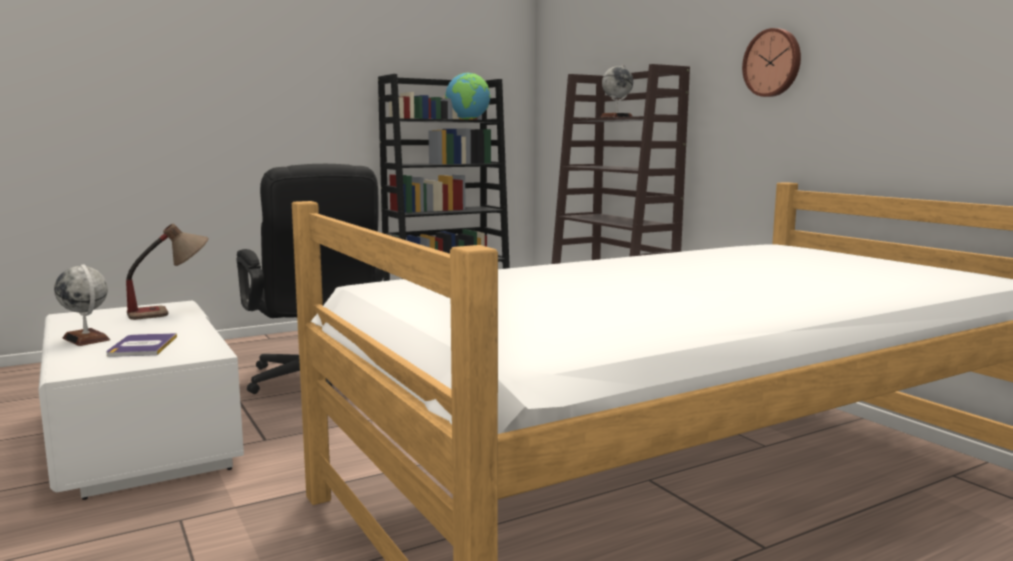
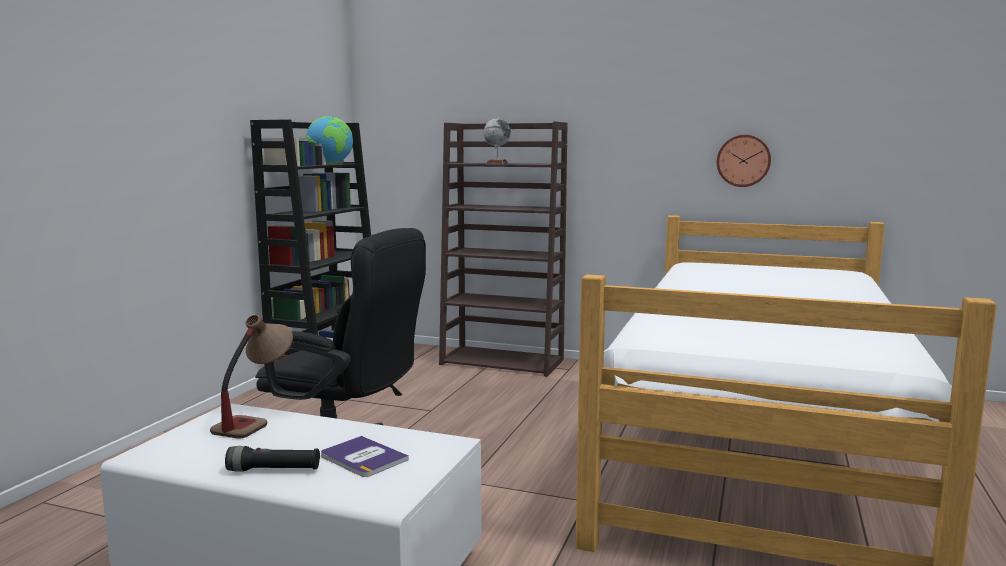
camera: 40 degrees left, 0 degrees up
globe [54,264,110,346] -> black flashlight [225,446,320,472]
wall clock [742,28,801,97] -> wall clock moved to [717,135,771,187]

